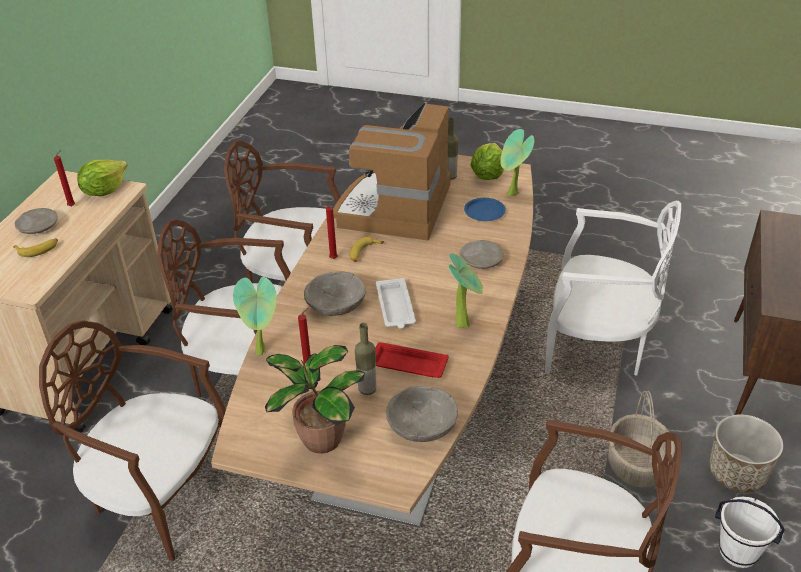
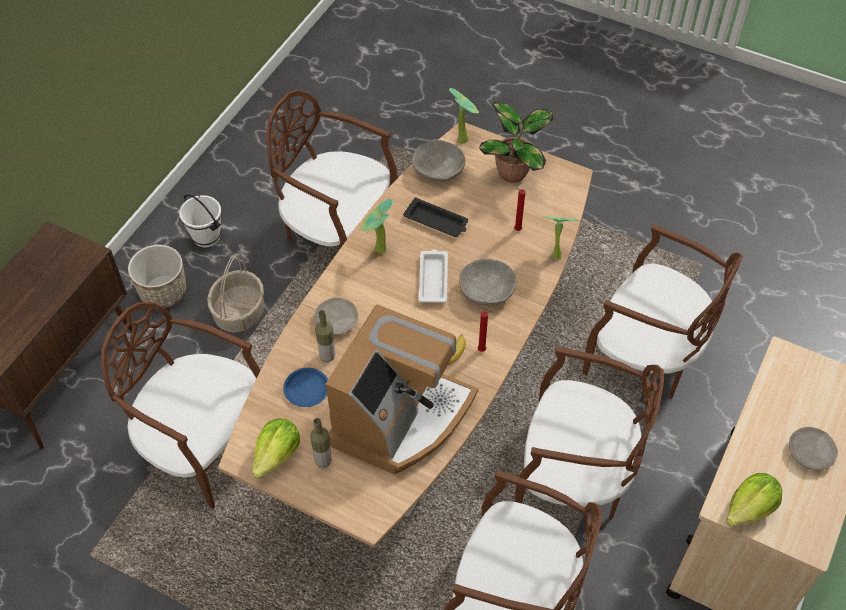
camera: 170 degrees left, 15 degrees up
banana [13,238,58,257] -> none
red candle [54,149,75,206] -> none
bottle [355,323,377,395] -> bottle moved to [315,310,335,362]
red tray [375,342,449,378] -> black tray [403,197,468,237]
potted plant [500,129,534,196] -> potted plant moved to [449,88,479,144]
white chair [545,201,681,375] -> brown chair [101,302,261,509]

